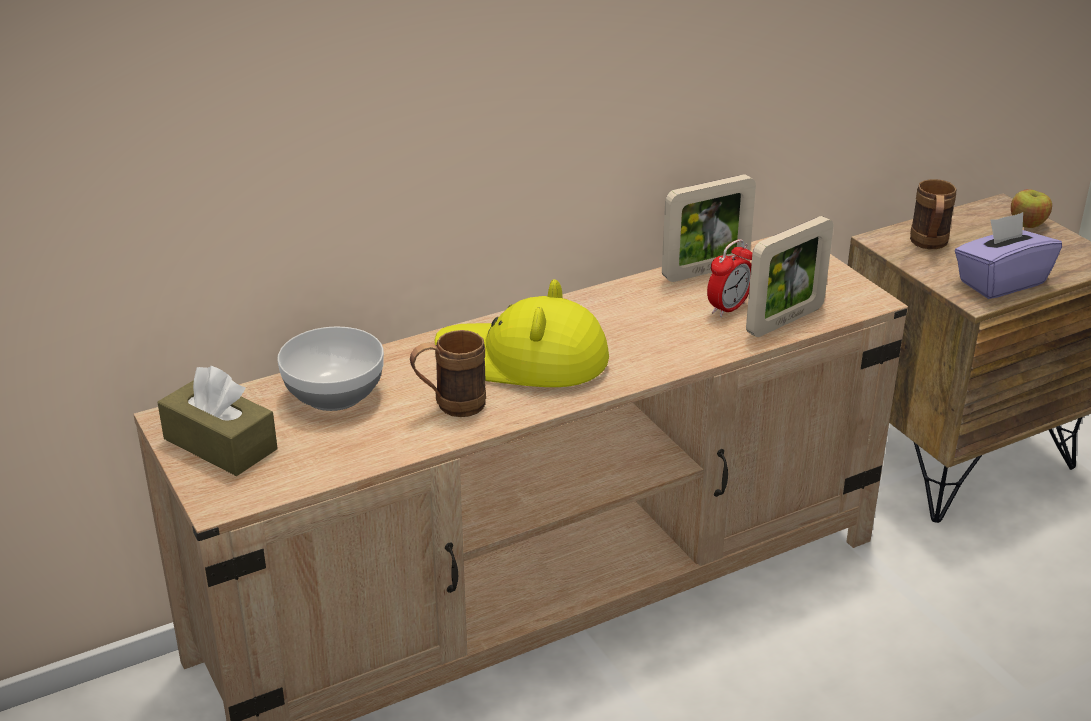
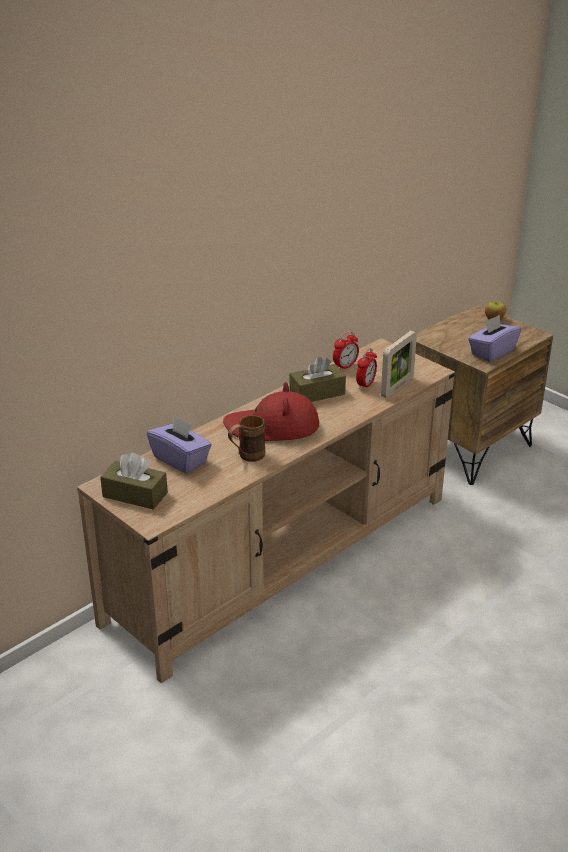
camera: 15 degrees left, 0 degrees up
bowl [277,326,384,411] -> purple tissue box [147,416,212,474]
yellow hat [435,279,609,387] -> red hat [223,382,319,441]
picture frame [662,174,756,282] -> alarm clock [333,331,359,370]
brown mug [910,179,957,249] -> none
none -> brown tissue box [289,357,346,402]

